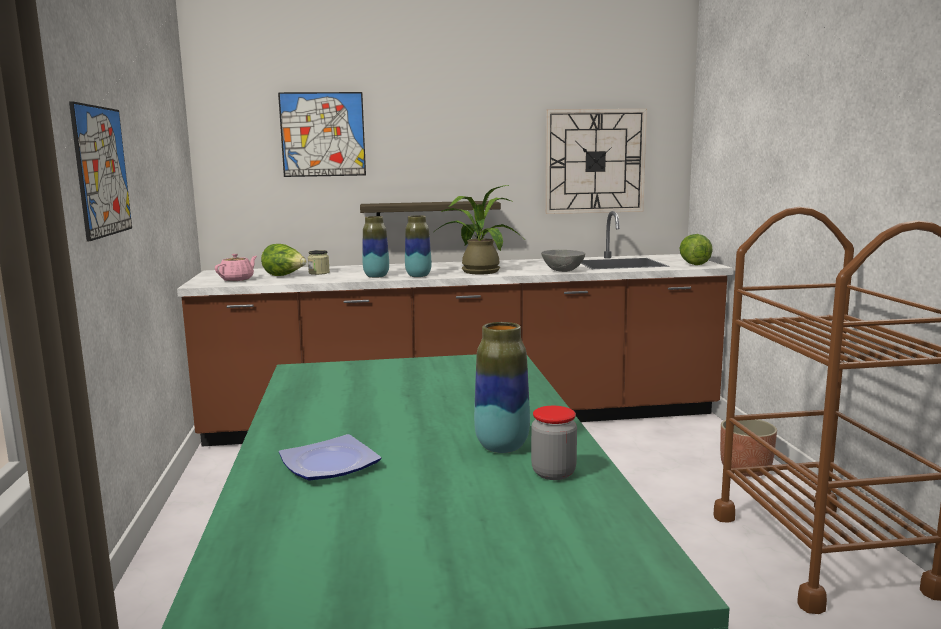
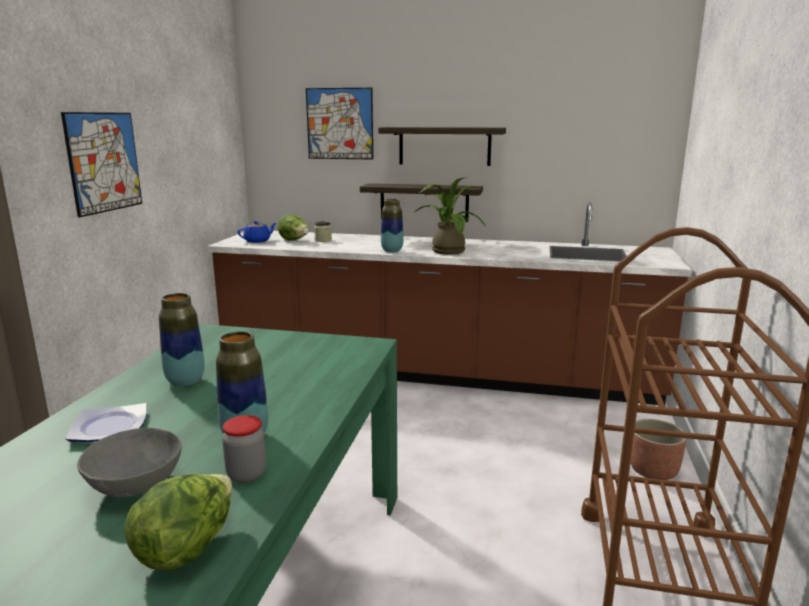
camera: 20 degrees right, 5 degrees up
pink teapot [215,254,257,281] -> blue teapot [238,221,276,243]
vase [363,216,389,278] -> vase moved to [159,293,205,387]
grey bowl [541,250,585,272] -> grey bowl moved to [77,428,182,497]
wall clock [545,109,647,214] -> none
lettuce [680,234,713,265] -> lettuce moved to [124,474,232,571]
none -> shelf [378,127,506,166]

